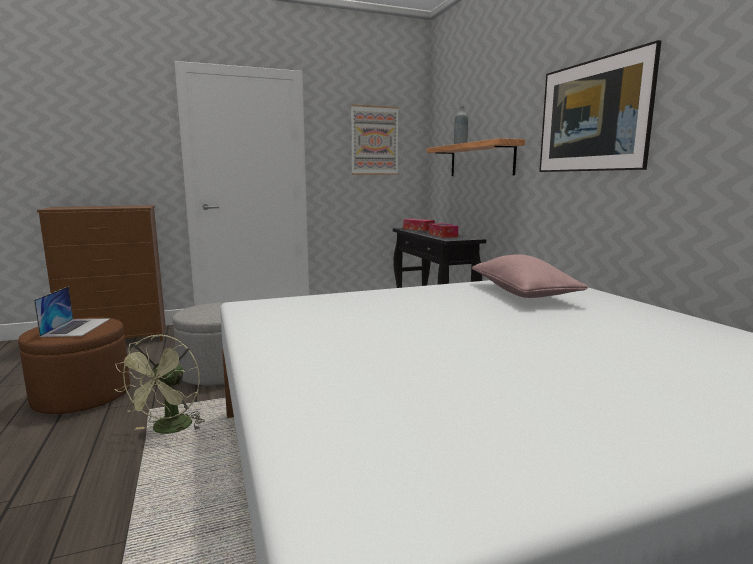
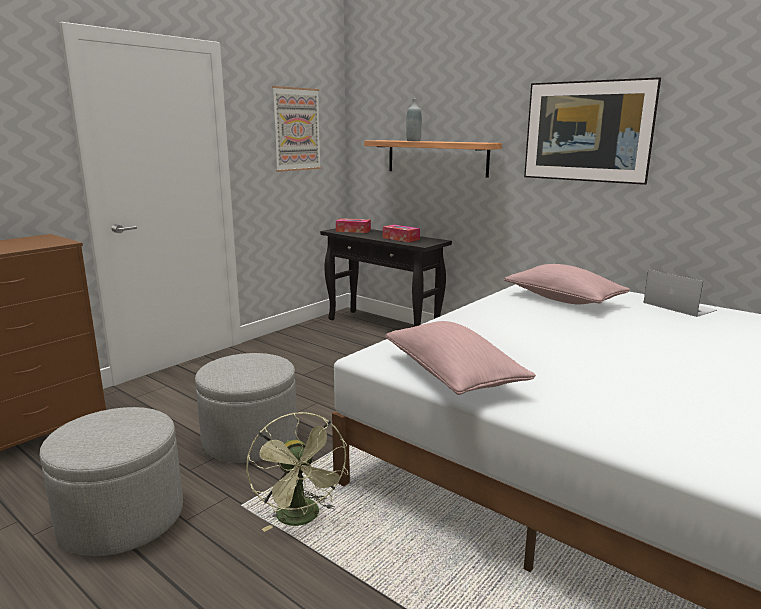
camera: 30 degrees left, 5 degrees up
brown ottoman [18,317,130,414] -> grey ottoman [40,407,183,556]
laptop [34,286,110,337] -> laptop moved to [643,270,717,317]
none -> pink pillow [385,321,536,395]

